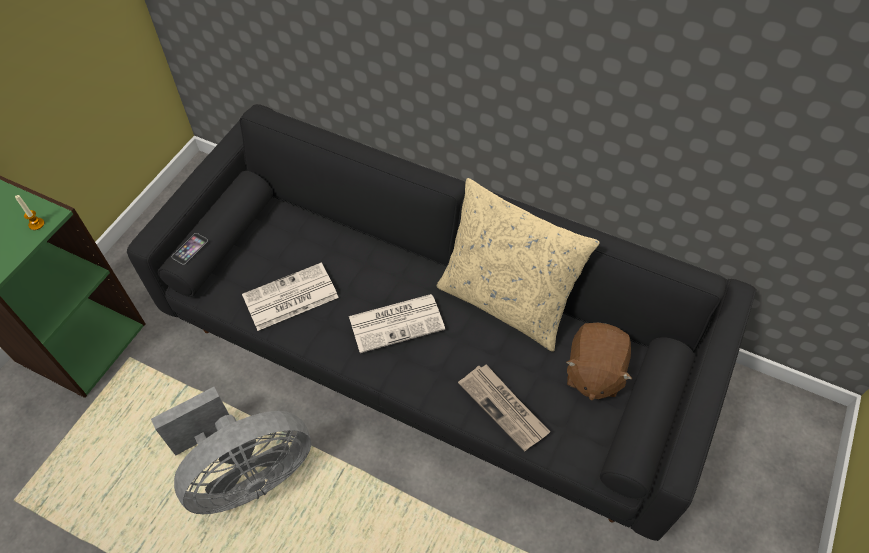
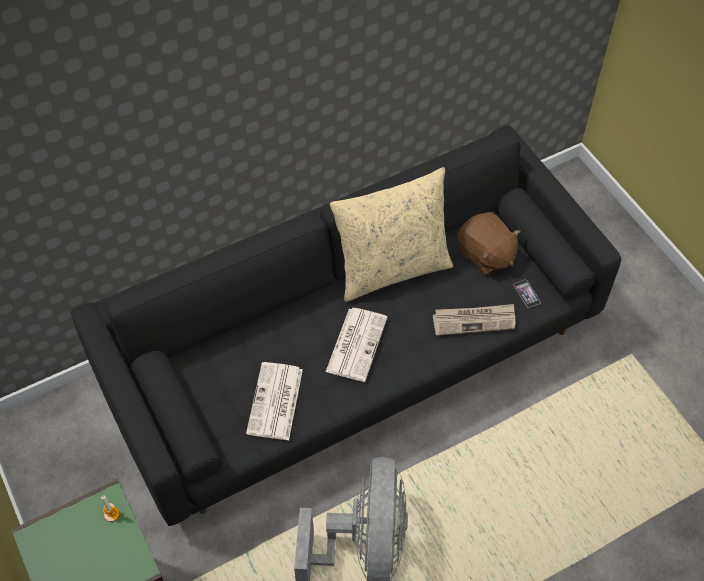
camera: 55 degrees left, 0 degrees up
phone [171,233,208,265] -> phone moved to [513,280,541,308]

